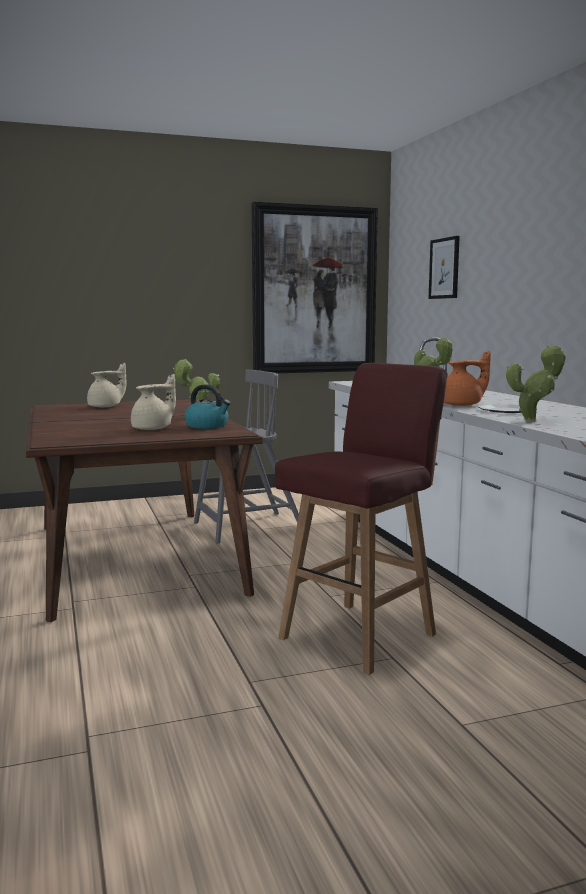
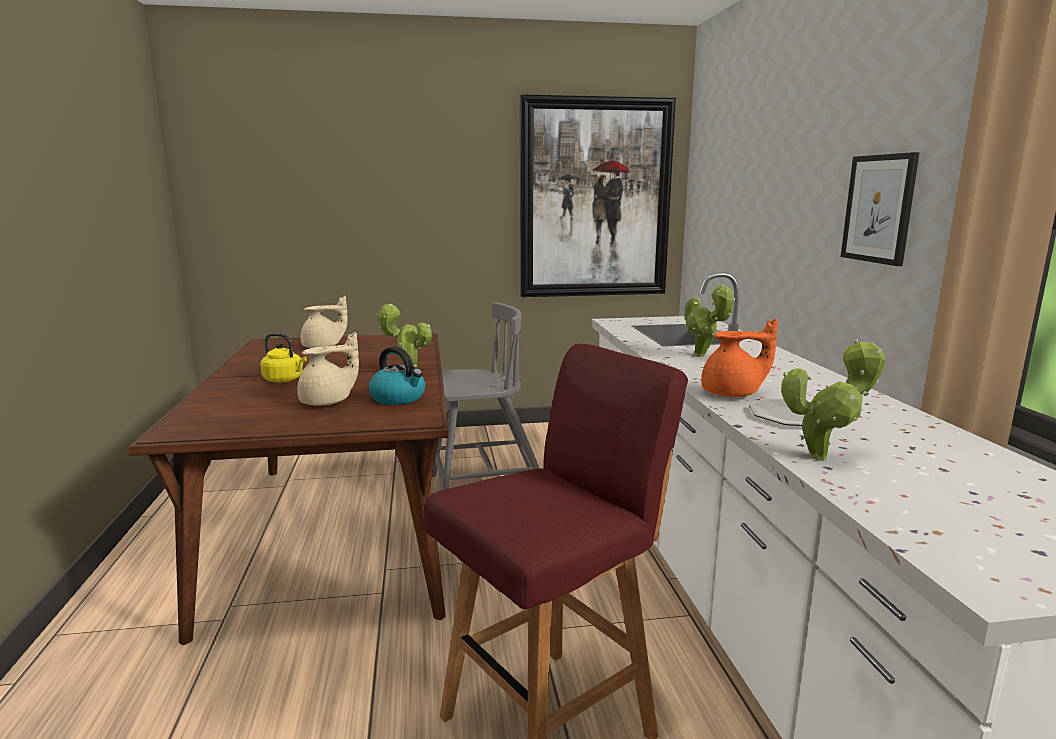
camera: 10 degrees right, 5 degrees up
picture [429,236,460,299] -> picture moved to [841,152,920,266]
none -> yellow kettle [260,333,307,382]

